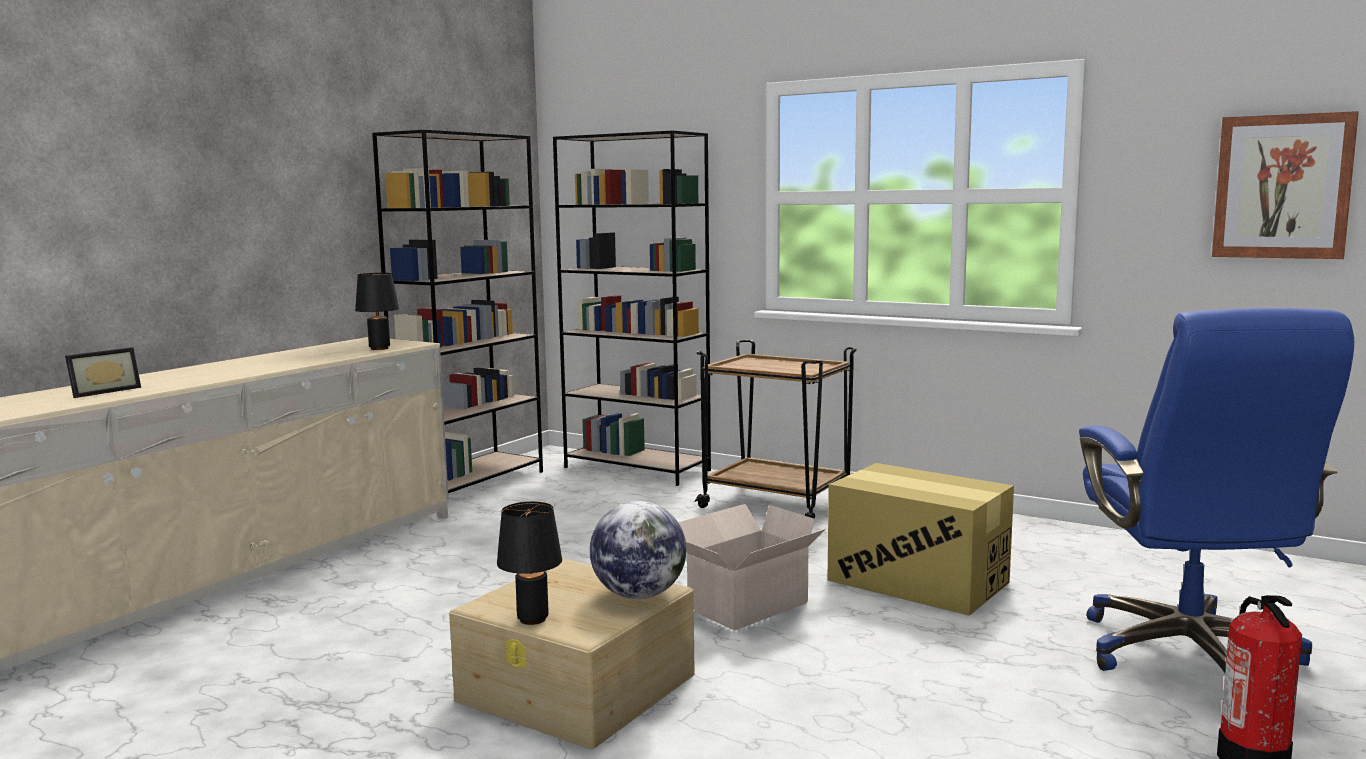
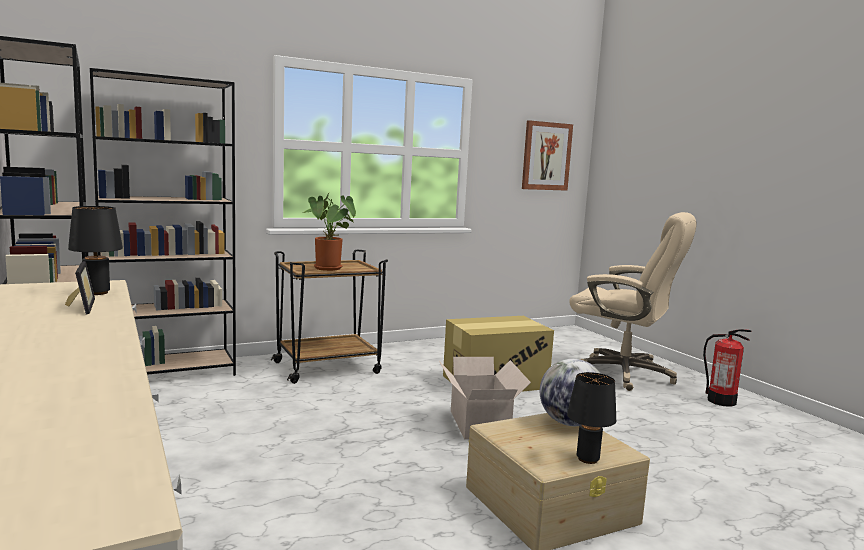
camera: 60 degrees left, 0 degrees up
picture frame [65,347,141,398] -> picture frame moved to [65,261,95,314]
blue office chair [1079,308,1354,673] -> beige office chair [569,212,696,391]
none -> potted plant [302,192,356,271]

